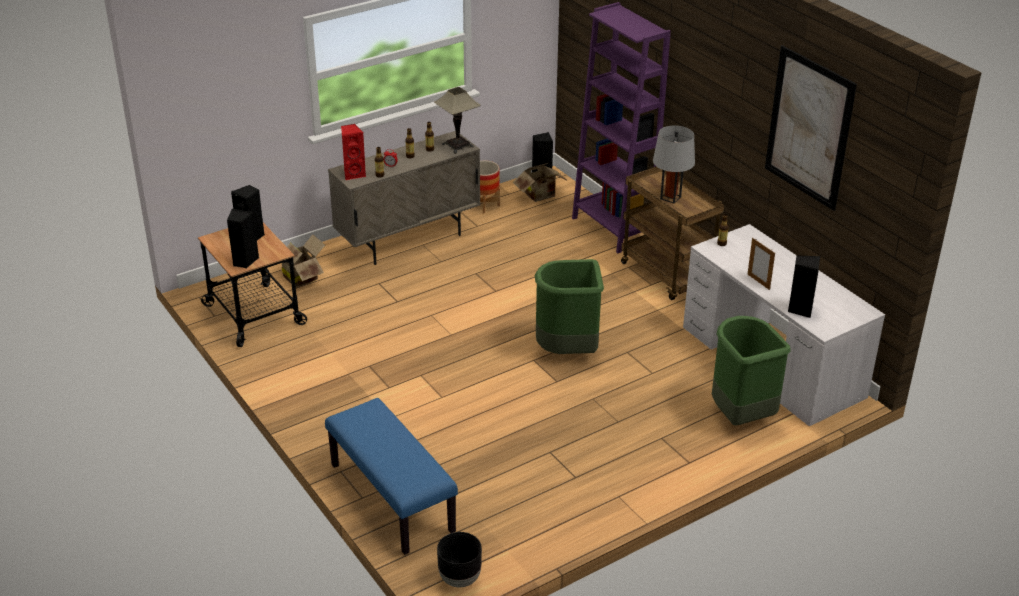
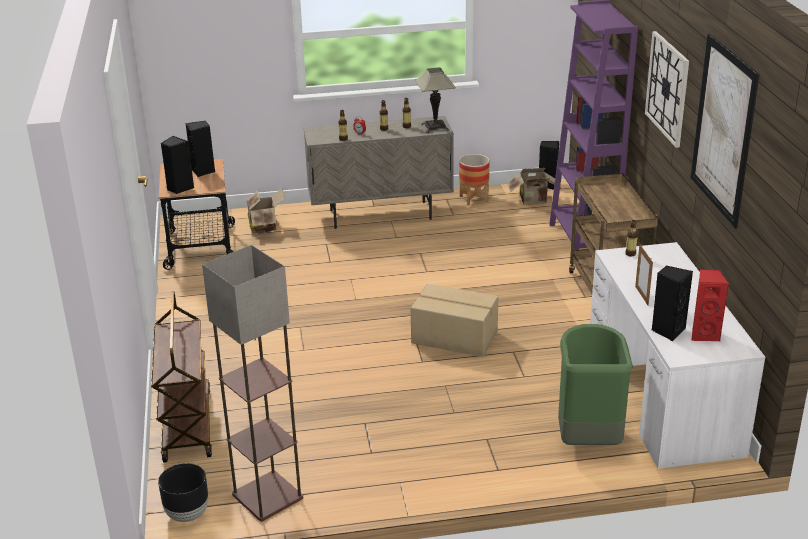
camera: 25 degrees right, 5 degrees down
blue bench [325,398,458,555] -> brown cart [151,292,212,463]
red speaker [341,124,366,180] -> red speaker moved to [691,269,729,342]
green trash can [535,259,604,354] -> cardboard box [411,284,498,357]
grey table lamp [653,125,695,204] -> none
none -> floor lamp [202,245,303,522]
none -> wall clock [645,31,689,148]

